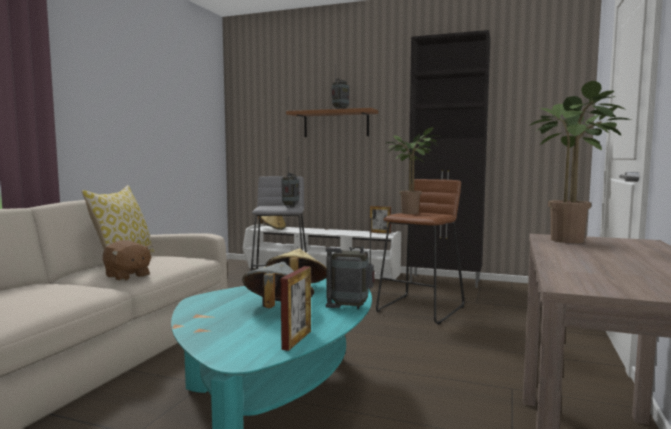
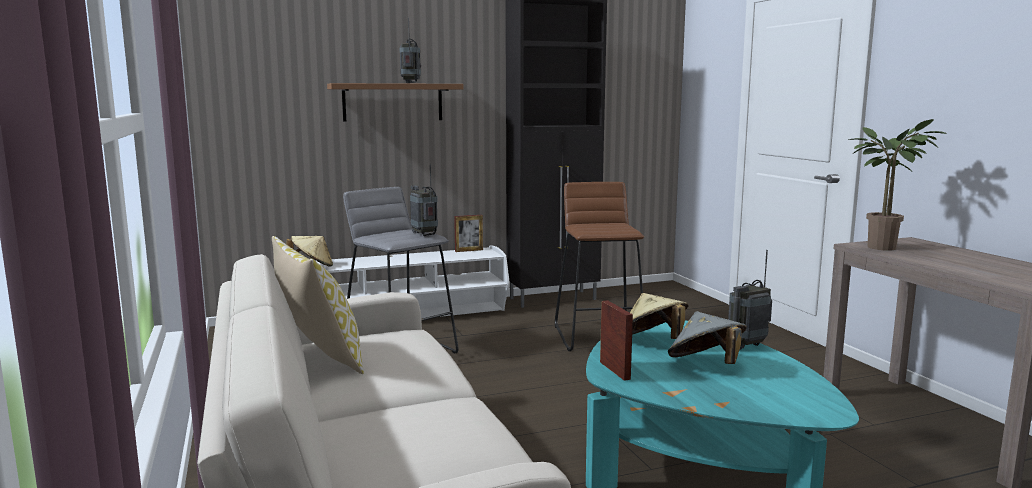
camera: 40 degrees left, 5 degrees up
brown plush toy [103,240,152,281] -> none
picture frame [281,266,311,351] -> picture frame moved to [600,300,633,381]
potted plant [386,127,442,214] -> none

